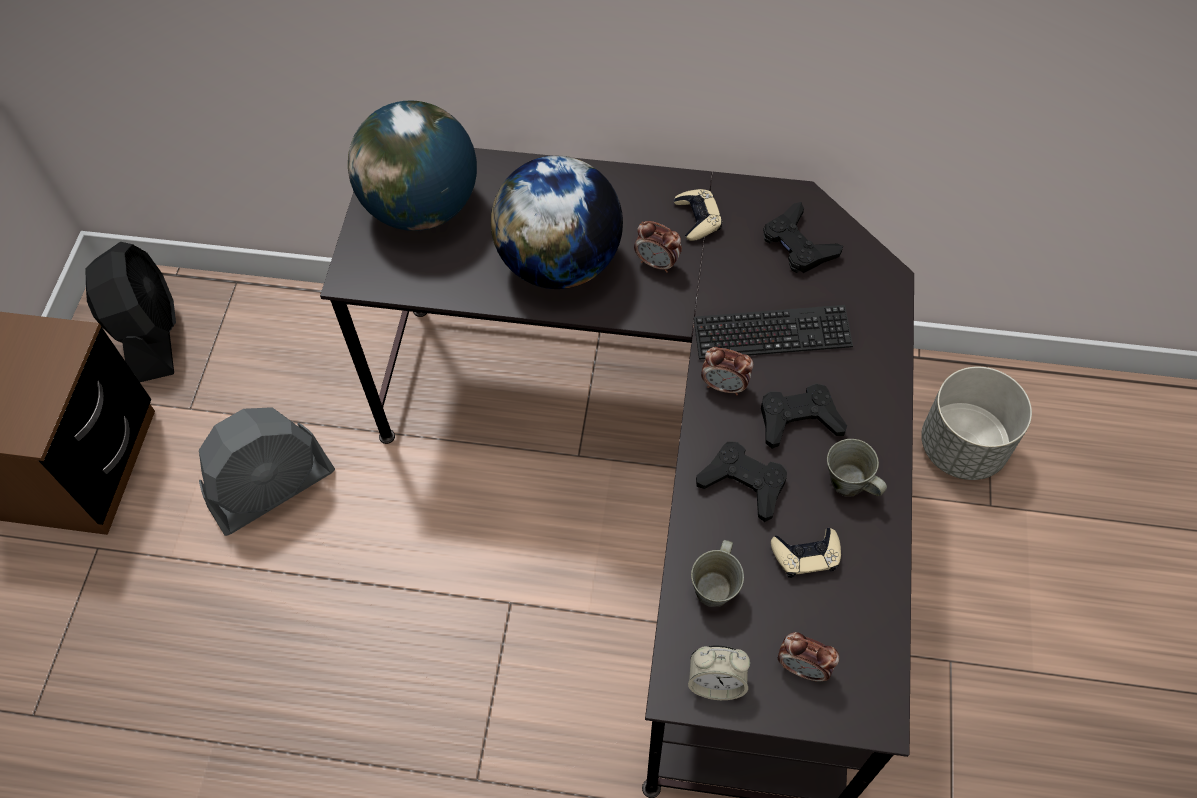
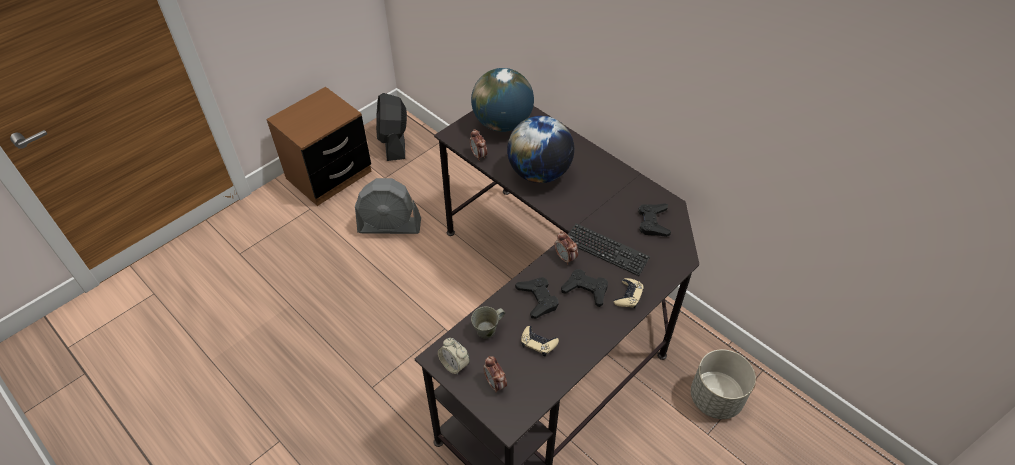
camera: 35 degrees right, 10 degrees down
black fan [85,242,176,382] -> black fan turned 150 degrees clockwise [376,93,407,161]
alarm clock [634,221,682,273] -> alarm clock moved to [470,129,487,161]
beige game controller [674,189,722,241] -> beige game controller moved to [613,278,644,308]
grey mug [827,439,887,497] -> none

